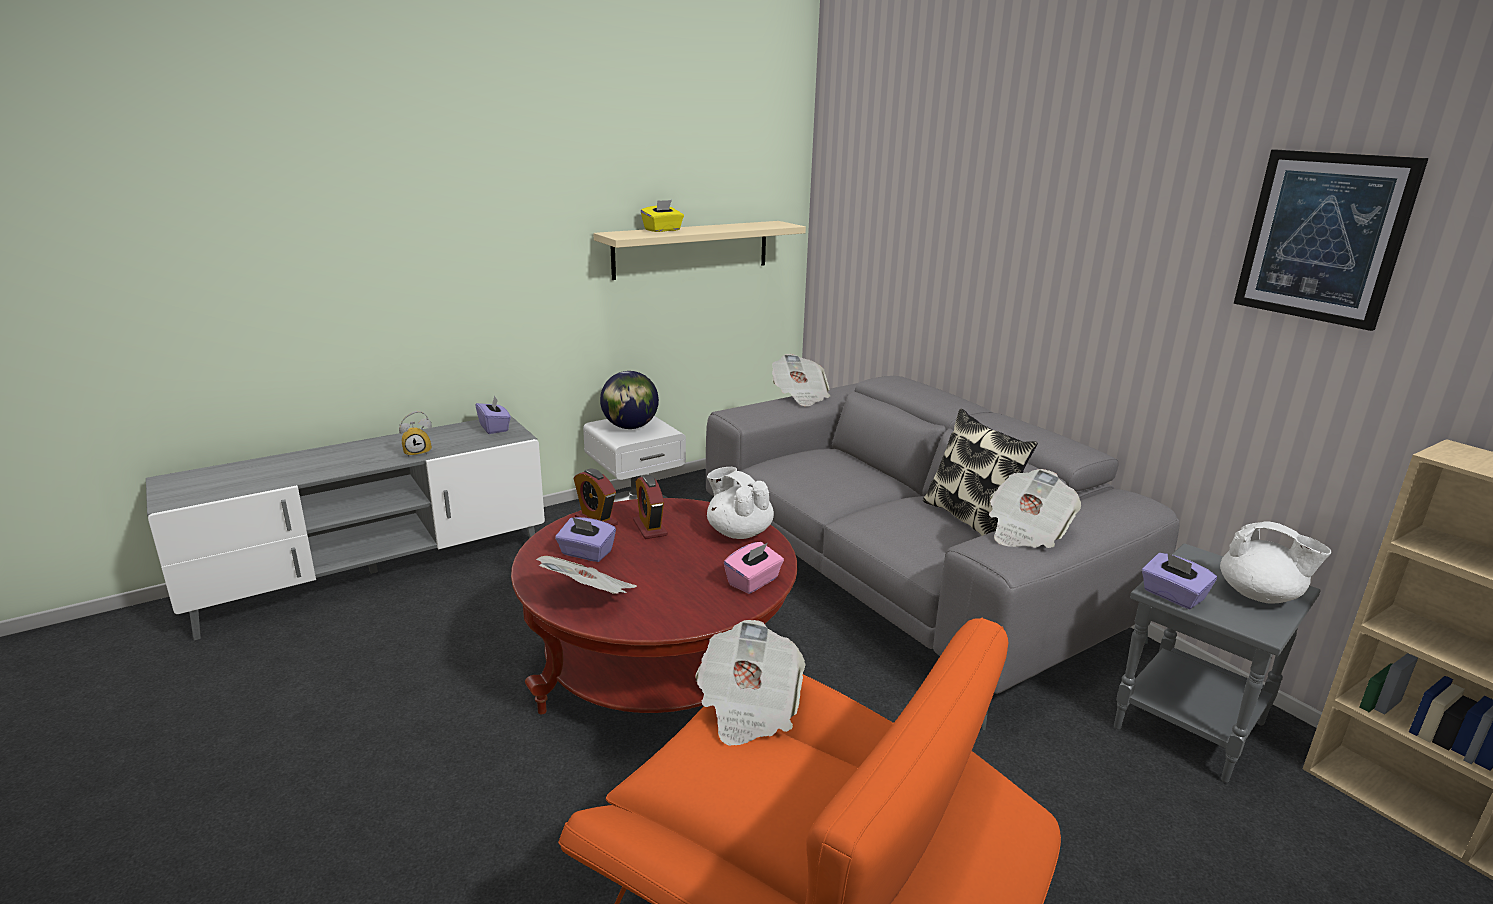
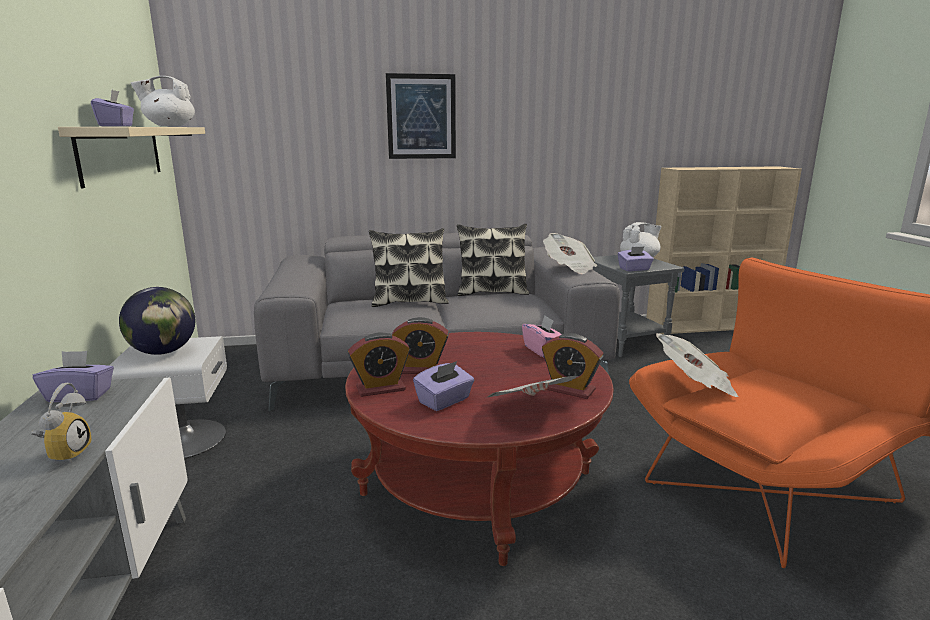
camera: 65 degrees left, 5 degrees down
yellow tissue box [641,200,684,232] -> purple tissue box [91,90,134,127]
white teapot [707,467,774,539] -> white teapot moved to [131,76,195,127]
newspaper [772,354,830,407] -> none
picture [1234,149,1429,331] -> picture moved to [386,73,456,159]
none -> pillow [369,228,449,307]
none -> alarm clock [542,333,603,399]

